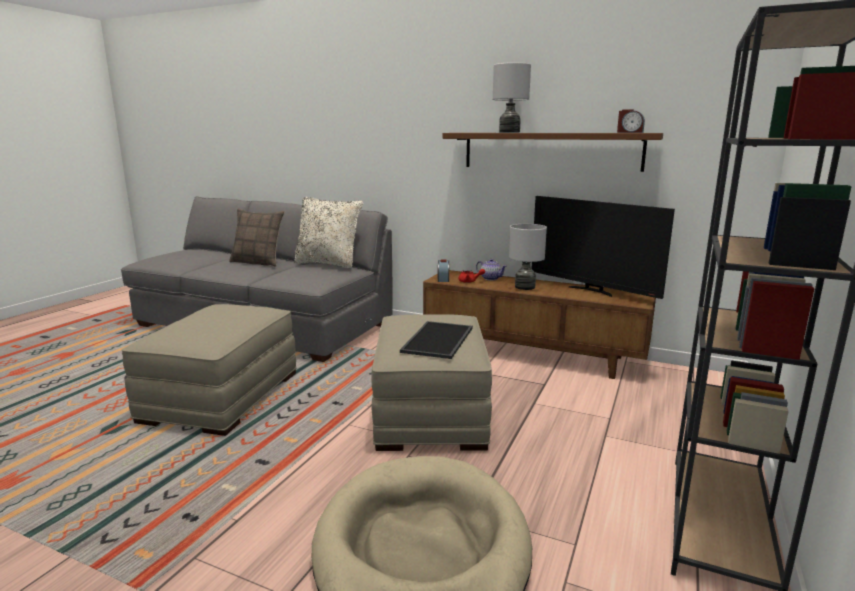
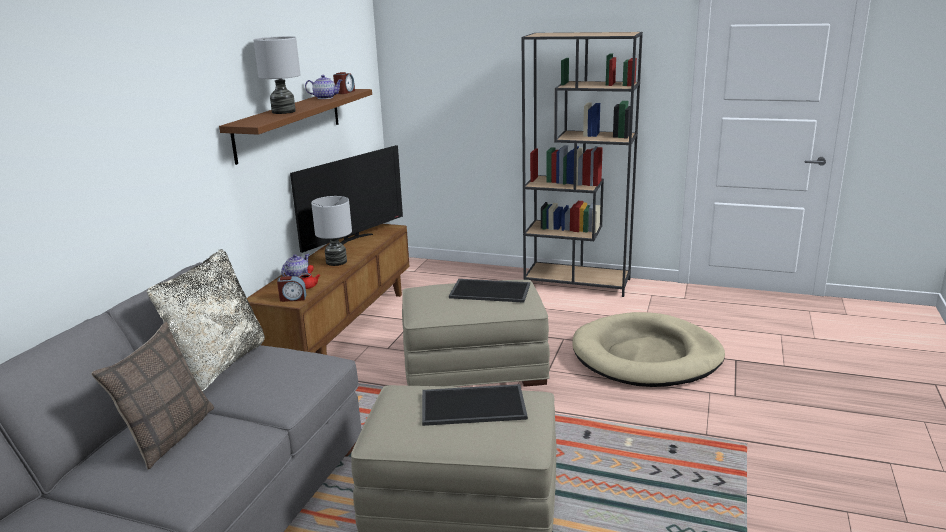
camera: 95 degrees left, 5 degrees up
none -> teapot [305,75,342,99]
none -> tray [422,384,528,426]

